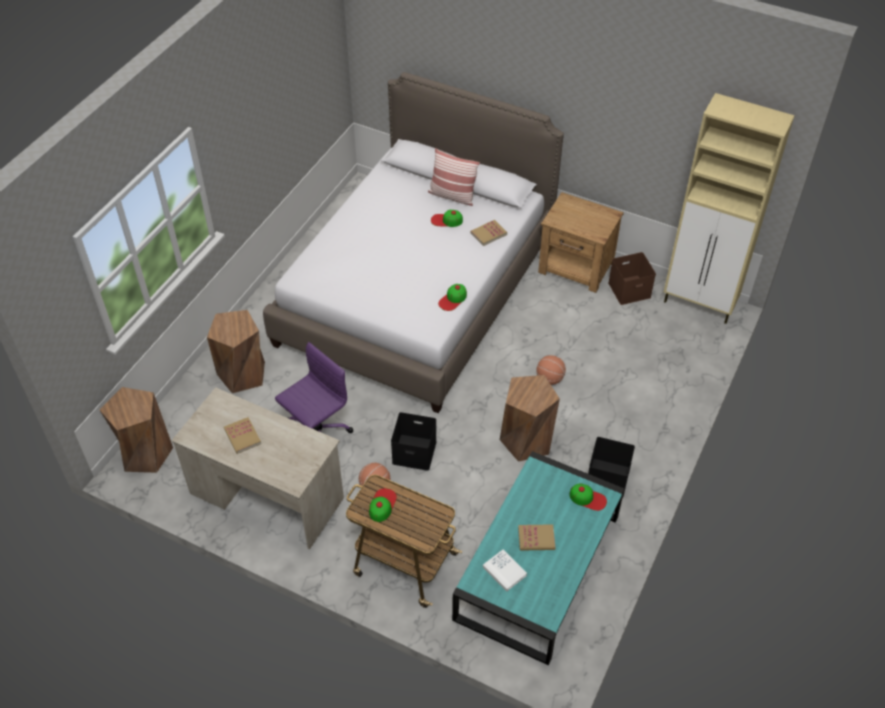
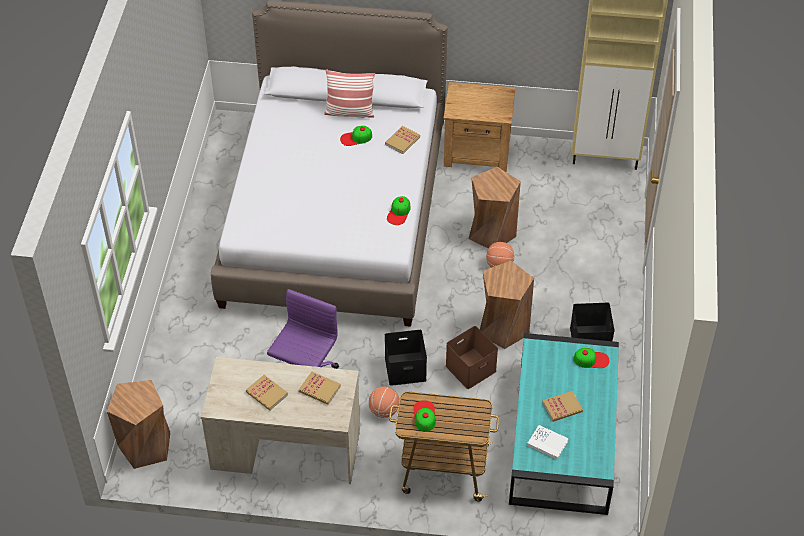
camera: 20 degrees left, 0 degrees up
brown stool [207,310,265,394] -> brown stool moved to [469,167,521,248]
brown storage box [608,252,656,305] -> brown storage box moved to [446,326,498,389]
none -> book [299,371,341,405]

